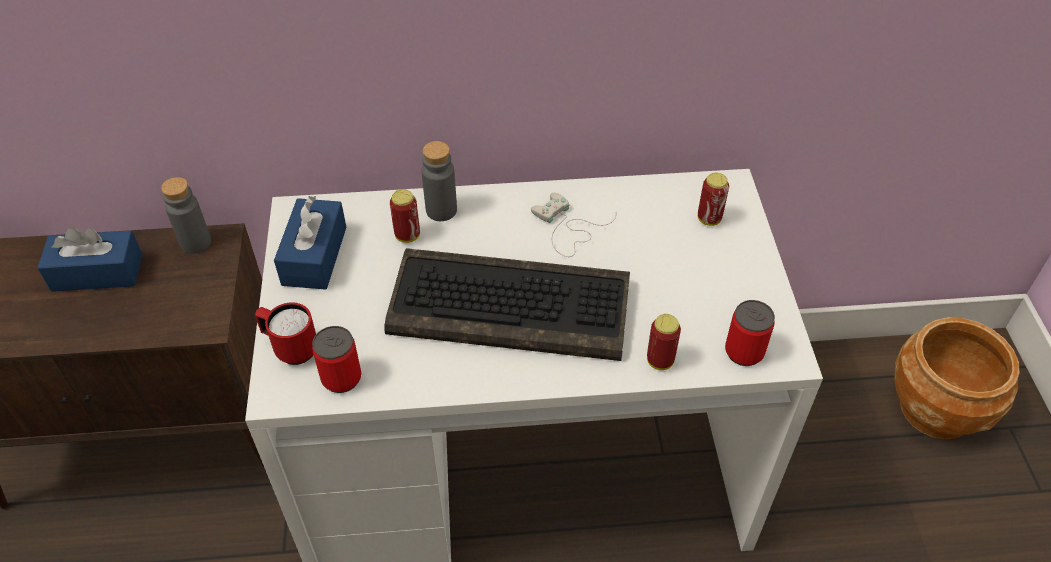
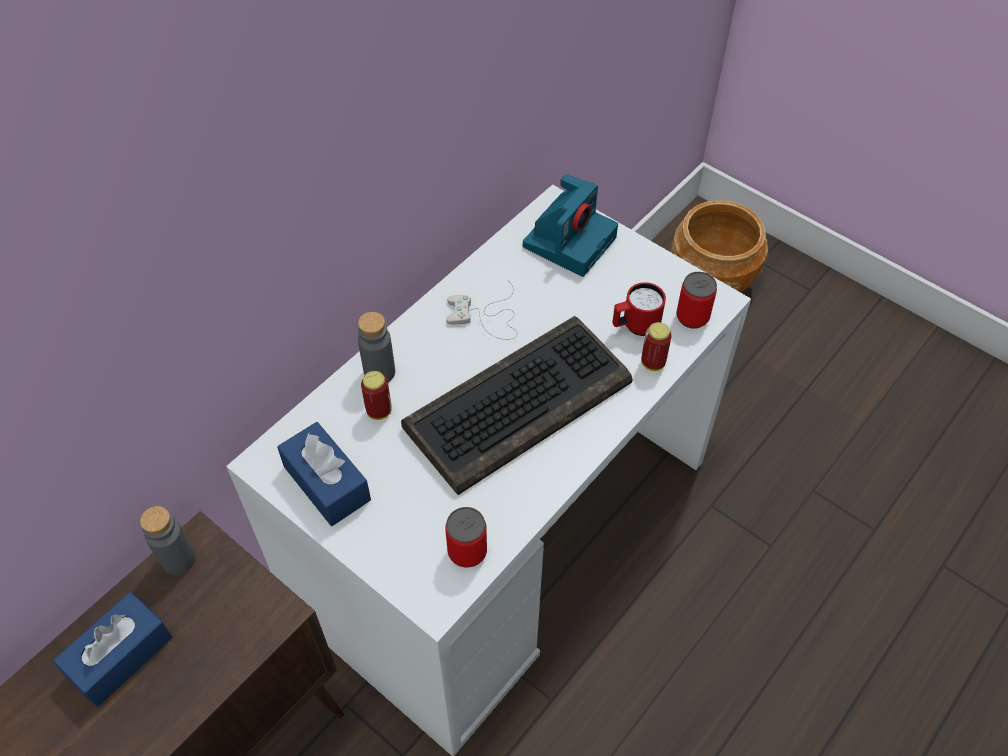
camera: 45 degrees left, 5 degrees up
red mug [255,302,316,365] -> red mug moved to [612,282,666,336]
can [698,173,729,226] -> camera [523,174,618,277]

